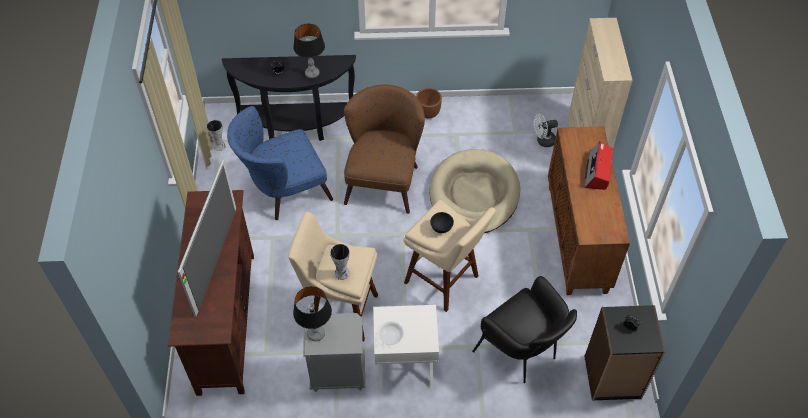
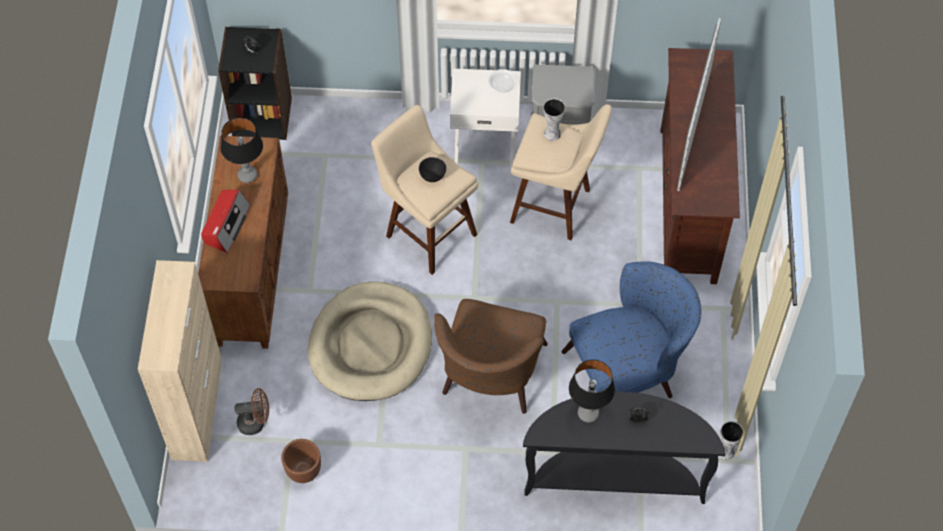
camera: 175 degrees left, 5 degrees up
table lamp [293,286,332,341] -> table lamp moved to [221,118,263,183]
brown planter [416,88,442,119] -> brown planter moved to [281,439,321,483]
black armchair [472,276,577,383] -> none
white fan [533,114,558,147] -> brown fan [235,388,269,435]

